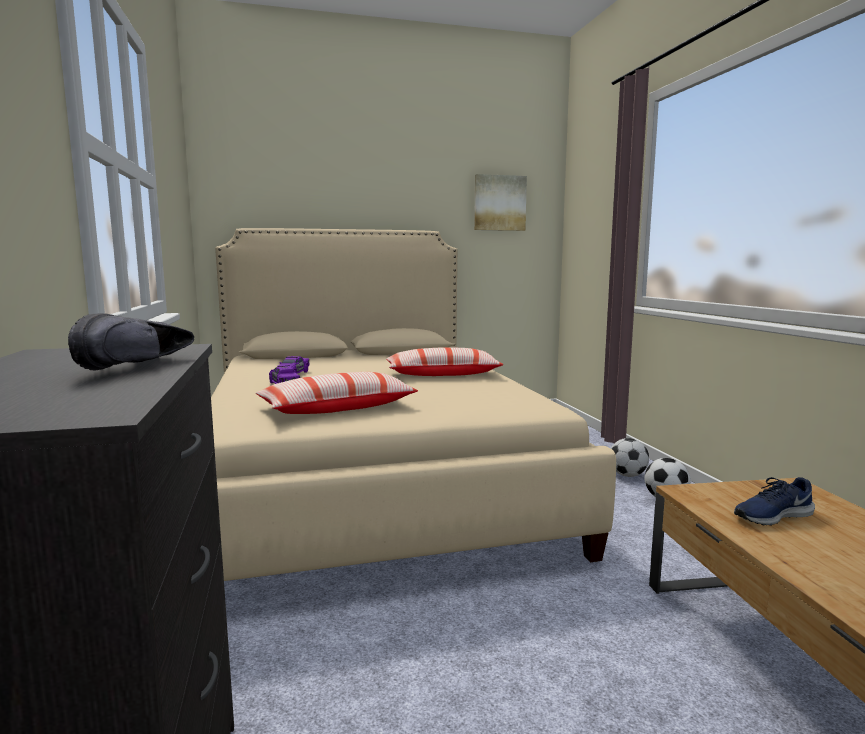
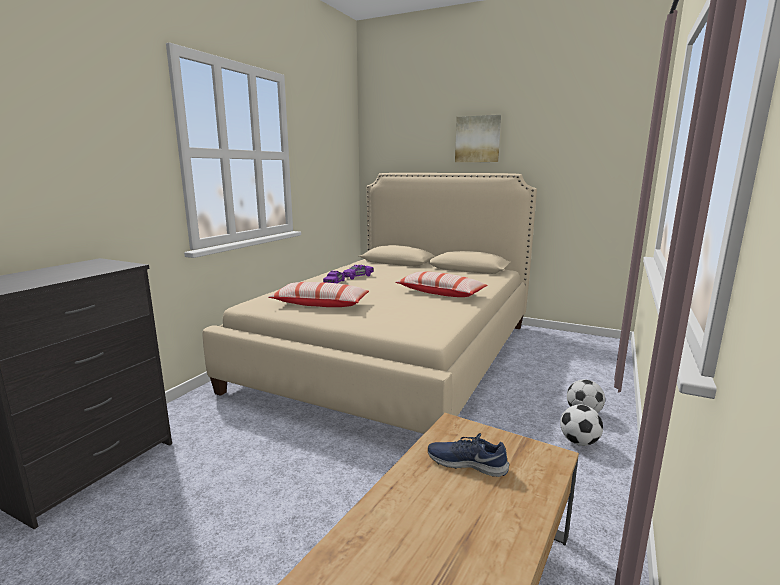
camera: 40 degrees right, 5 degrees up
black shoe [68,313,194,371] -> none
picture [474,174,527,231] -> picture moved to [455,115,501,162]

